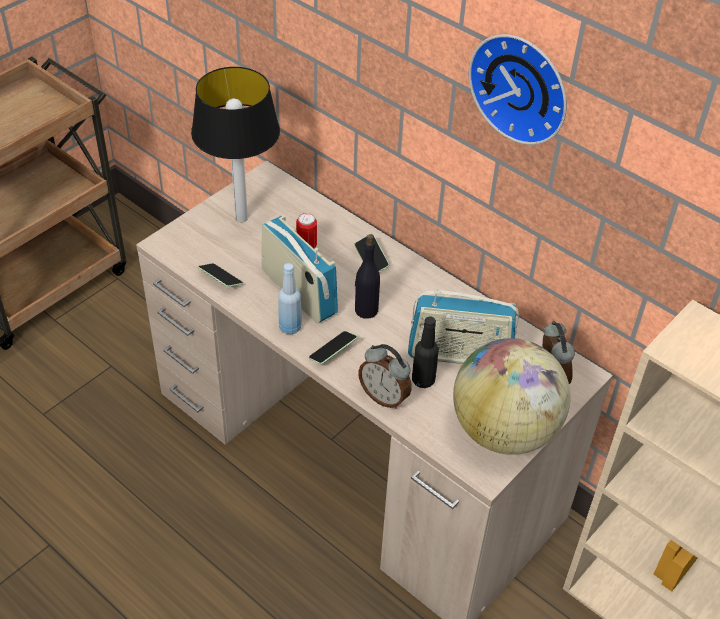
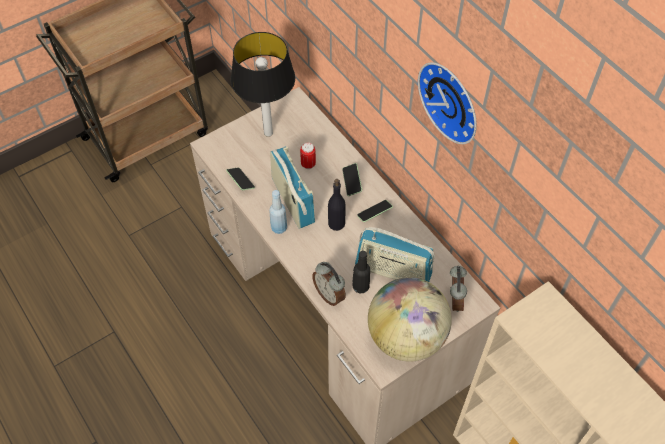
camera: 15 degrees right, 10 degrees up
phone [309,331,358,364] -> phone moved to [357,200,393,222]

